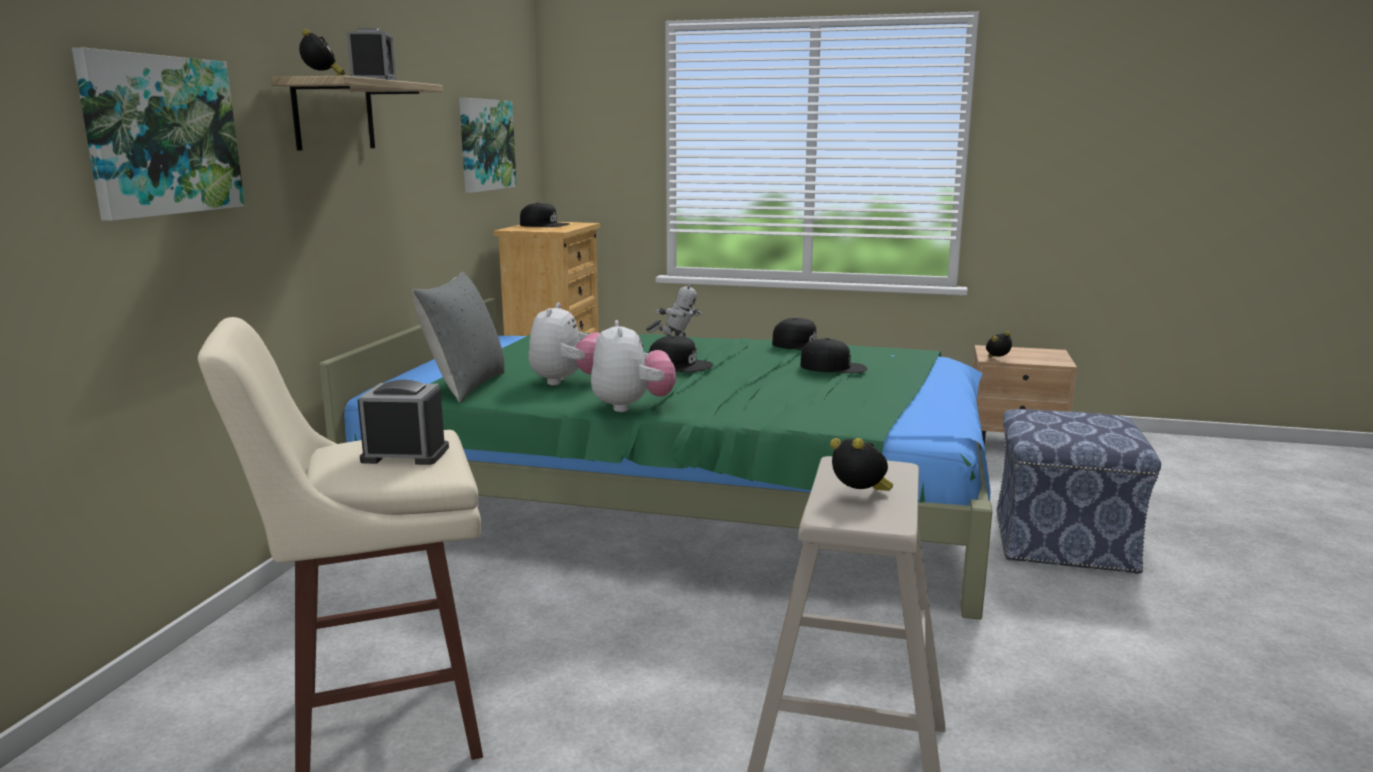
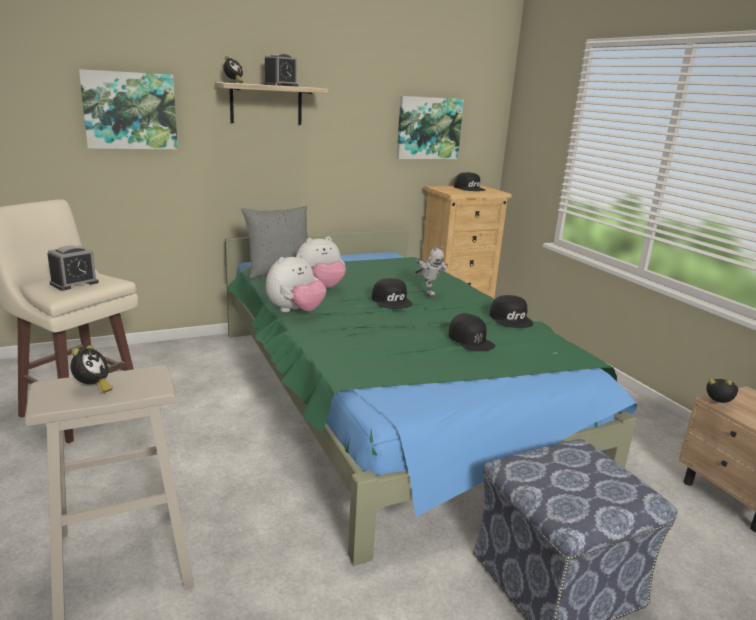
camera: 50 degrees right, 5 degrees up
alarm clock [358,380,449,465] -> alarm clock turned 75 degrees clockwise [47,245,99,291]

